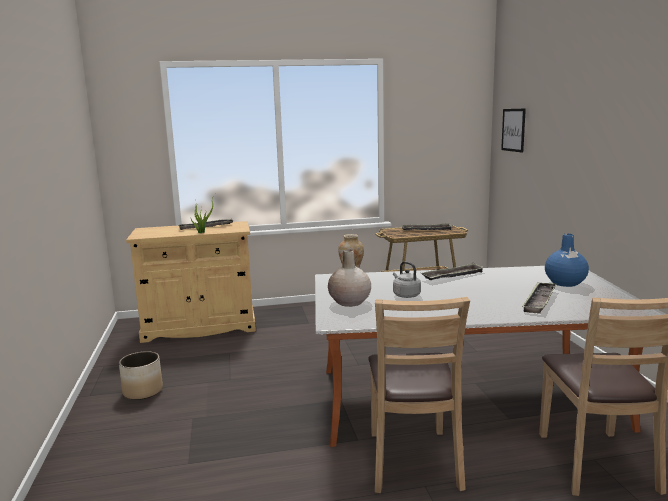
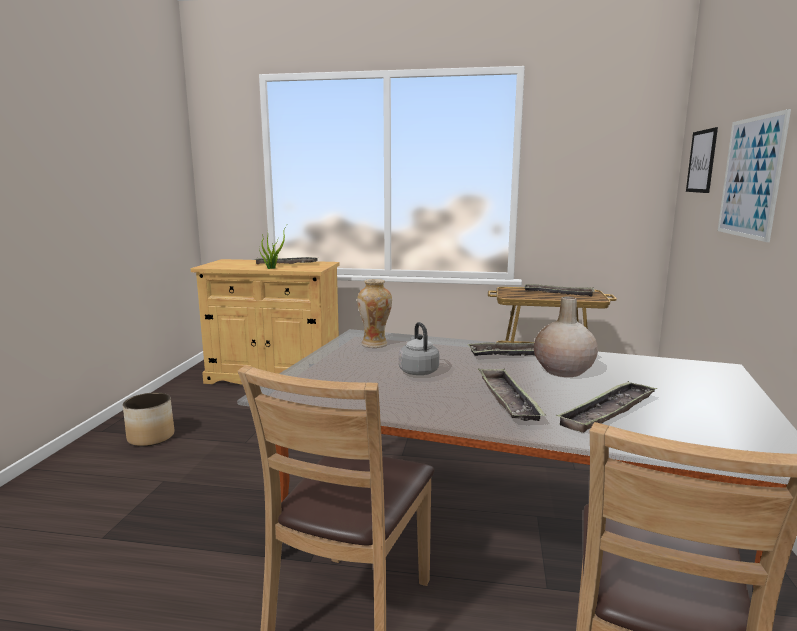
camera: 20 degrees right, 0 degrees up
beige vase [328,249,371,307] -> beige vase moved to [534,296,598,377]
blue vase [545,234,589,287] -> none
none -> tray [478,368,546,421]
none -> picture [718,109,791,242]

